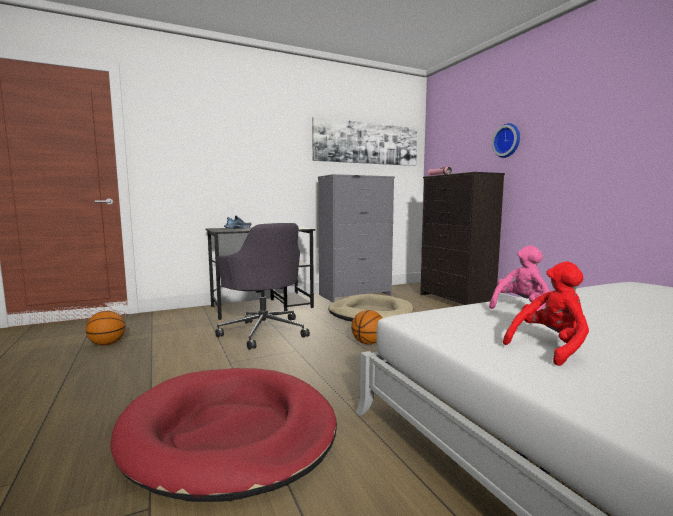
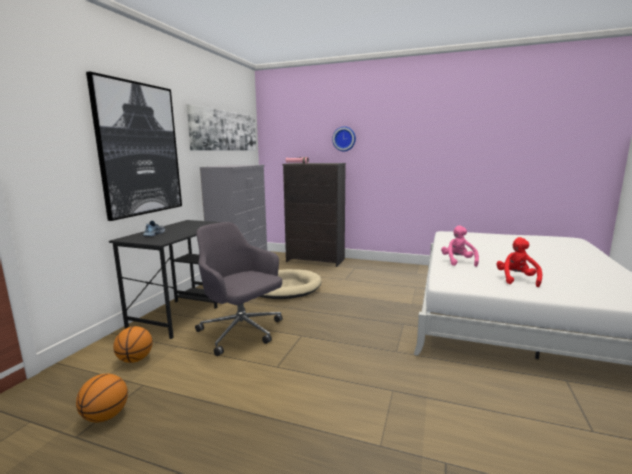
camera: 45 degrees left, 5 degrees up
red dog bed [110,368,337,502] -> none
grey office chair [215,223,310,350] -> grey office chair turned 150 degrees counterclockwise [195,222,283,356]
basketball [351,310,382,344] -> basketball moved to [113,326,153,363]
none -> picture [86,71,182,221]

